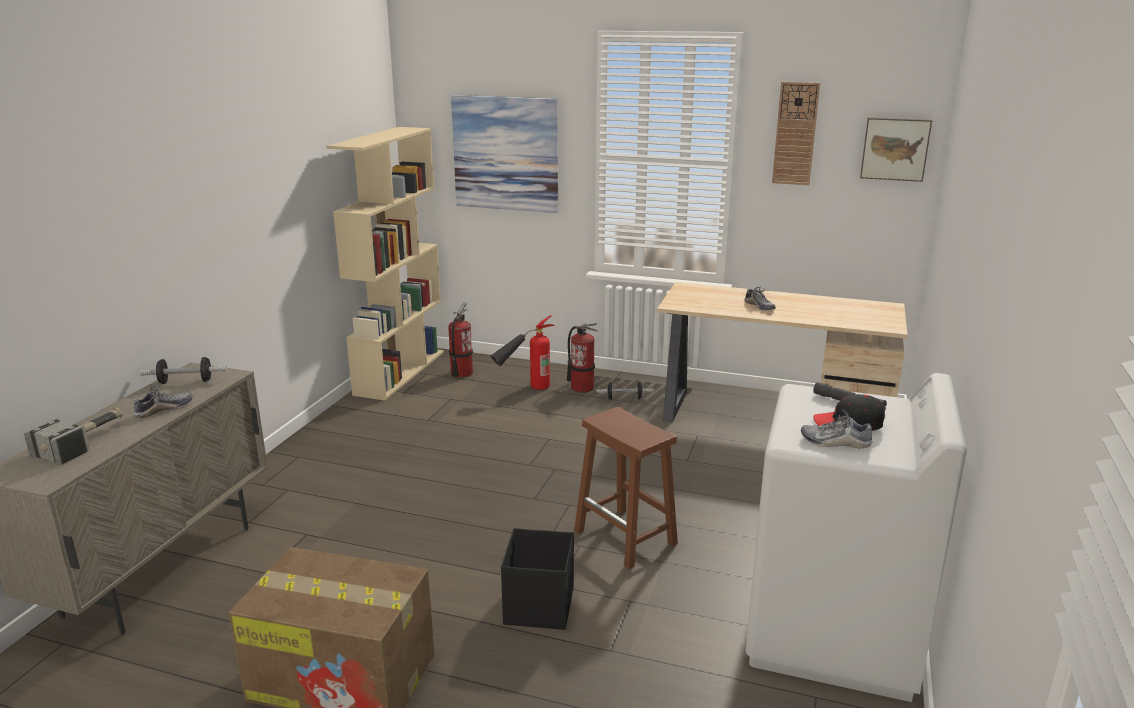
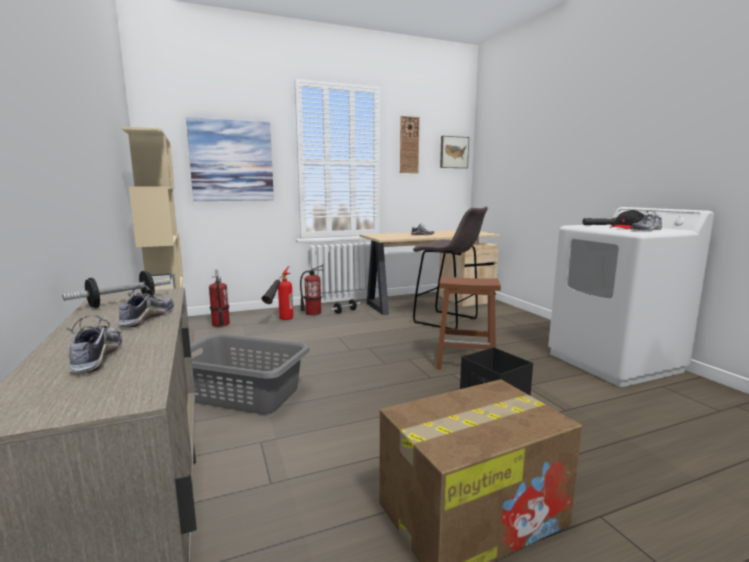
camera: 40 degrees left, 10 degrees down
hammer [24,407,123,466] -> shoe [65,315,122,374]
none -> grey laundry basket [190,334,310,415]
none -> grey stool [413,206,488,329]

